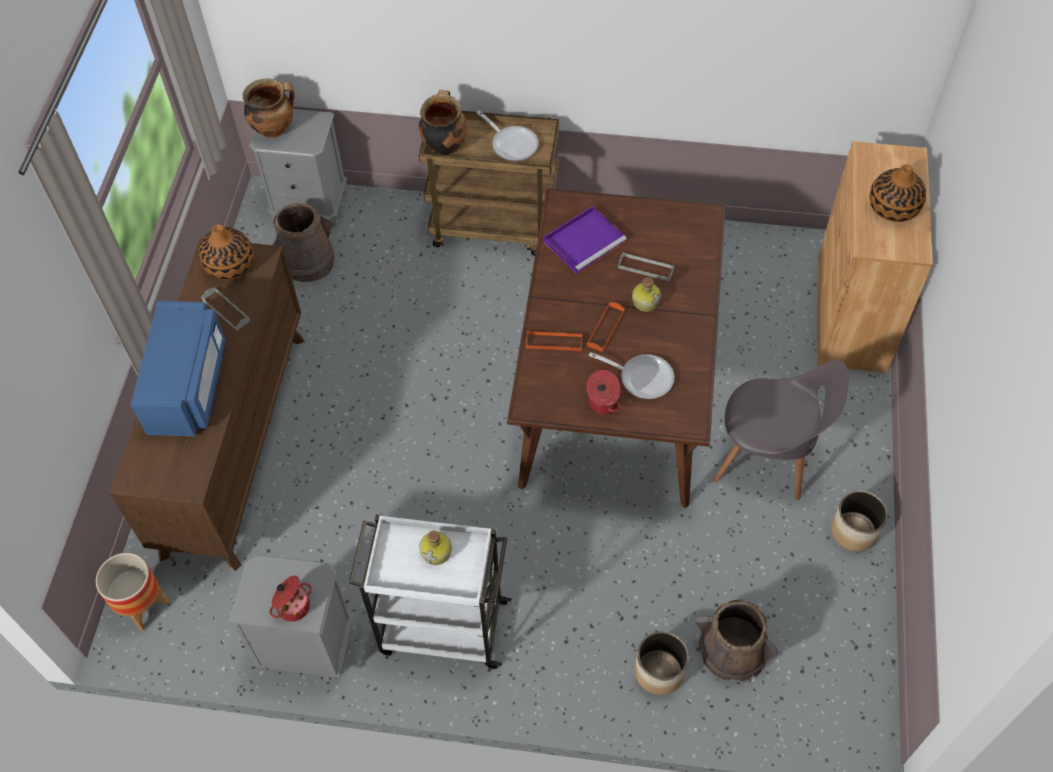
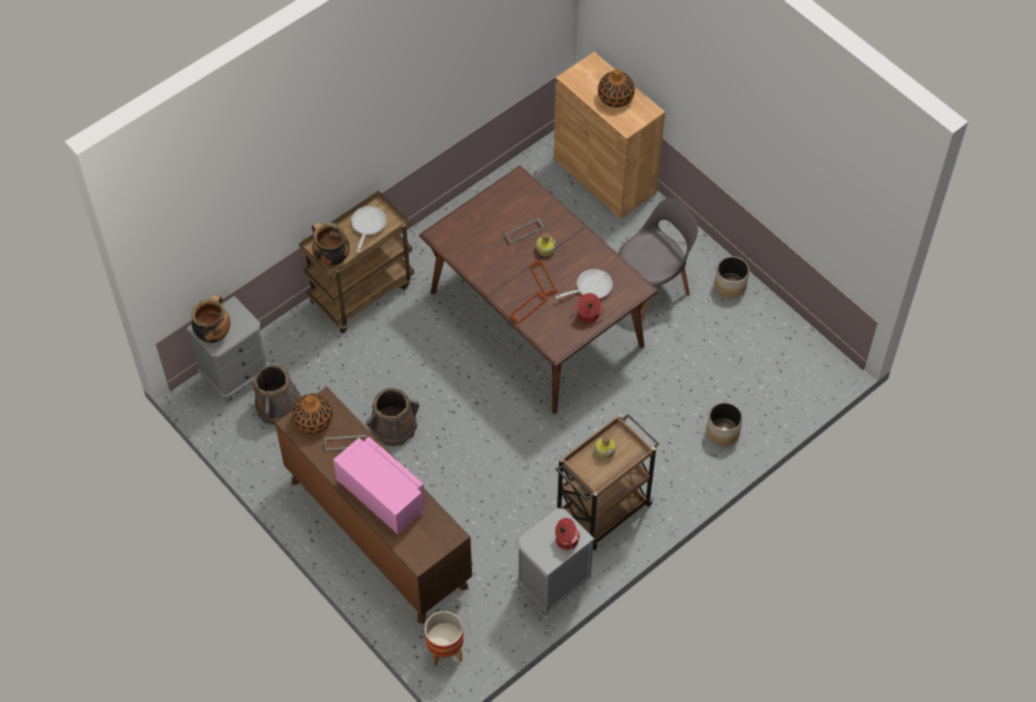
camera: 50 degrees left, 0 degrees up
blue microwave [131,301,226,436] -> pink microwave [333,437,425,534]
white cart [349,514,512,669] -> brown cart [555,414,659,550]
frying pan [477,111,539,161] -> frying pan turned 75 degrees counterclockwise [351,206,386,252]
purple tray [543,206,627,274] -> none
brown bucket [696,600,778,682] -> brown bucket moved to [365,388,419,446]

